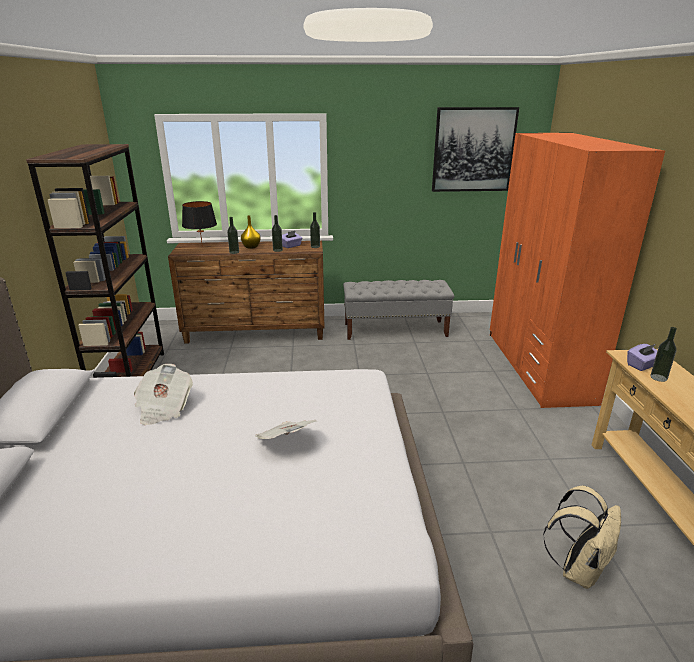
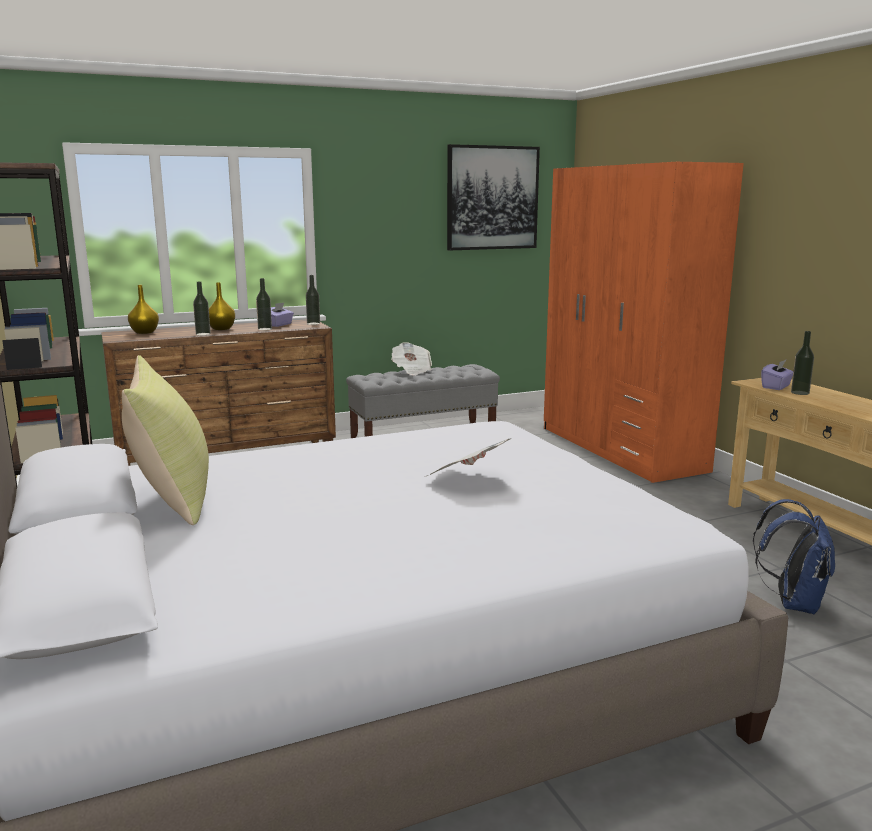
camera: 20 degrees left, 10 degrees down
newspaper [134,364,193,425] -> newspaper moved to [391,342,432,375]
black table lamp [182,201,217,247] -> yellow vase [128,285,159,334]
beige backpack [543,486,621,589] -> blue backpack [753,499,835,615]
none -> yellow pillow [122,355,209,525]

